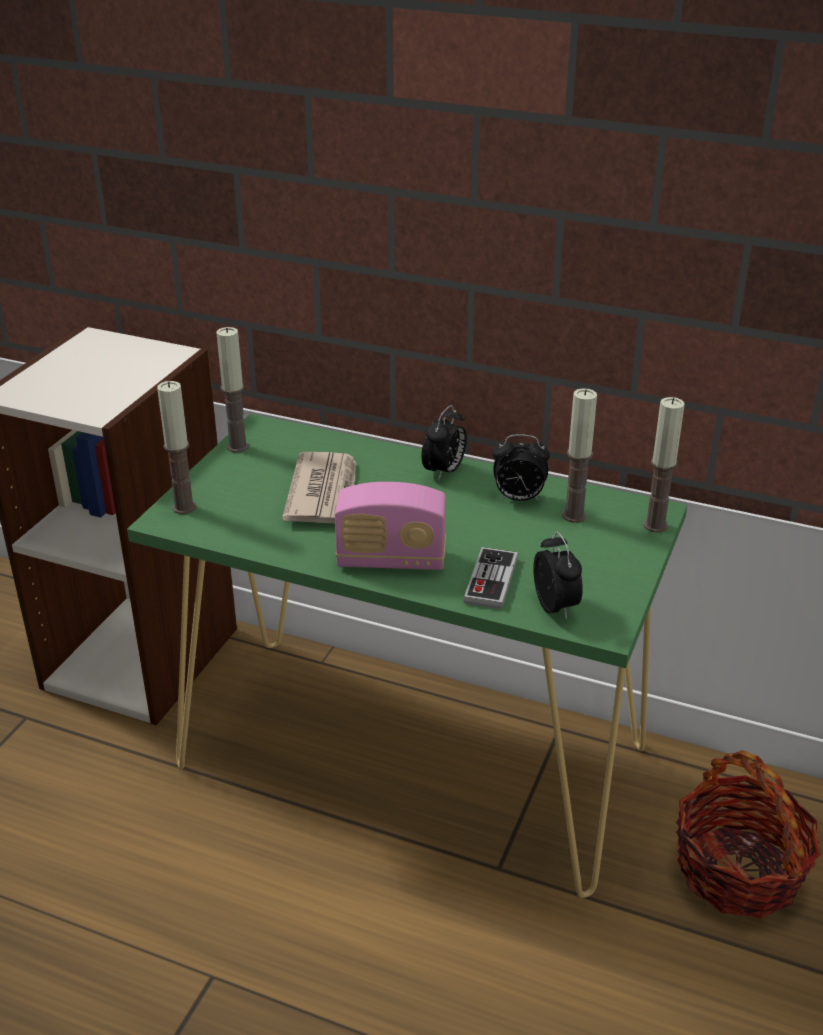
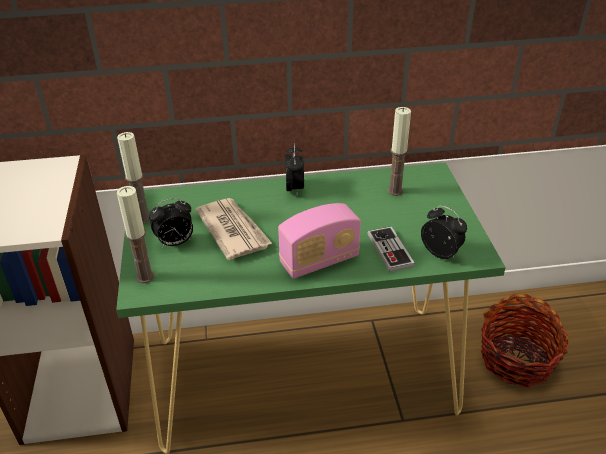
camera: 30 degrees left, 5 degrees up
alarm clock [493,434,550,501] -> alarm clock moved to [149,198,193,247]
candle [643,397,685,532] -> none

